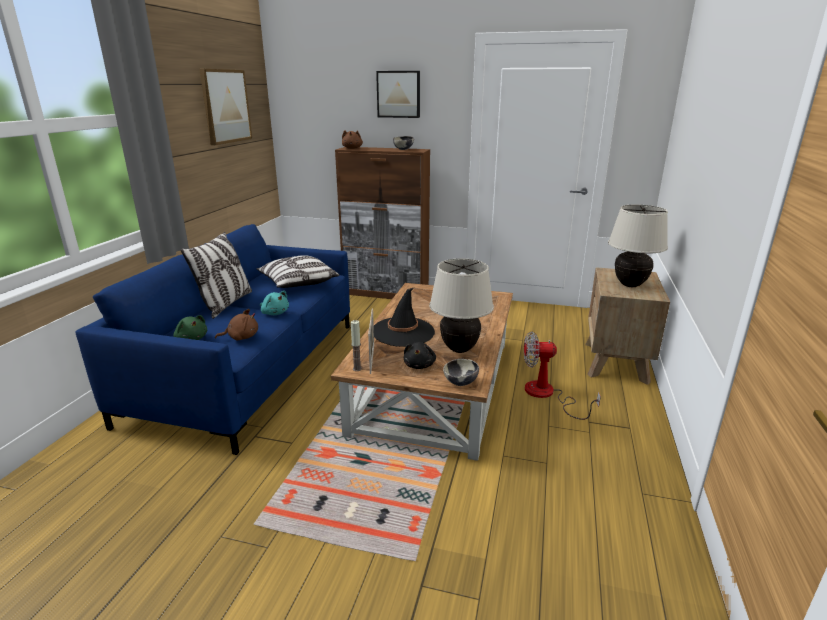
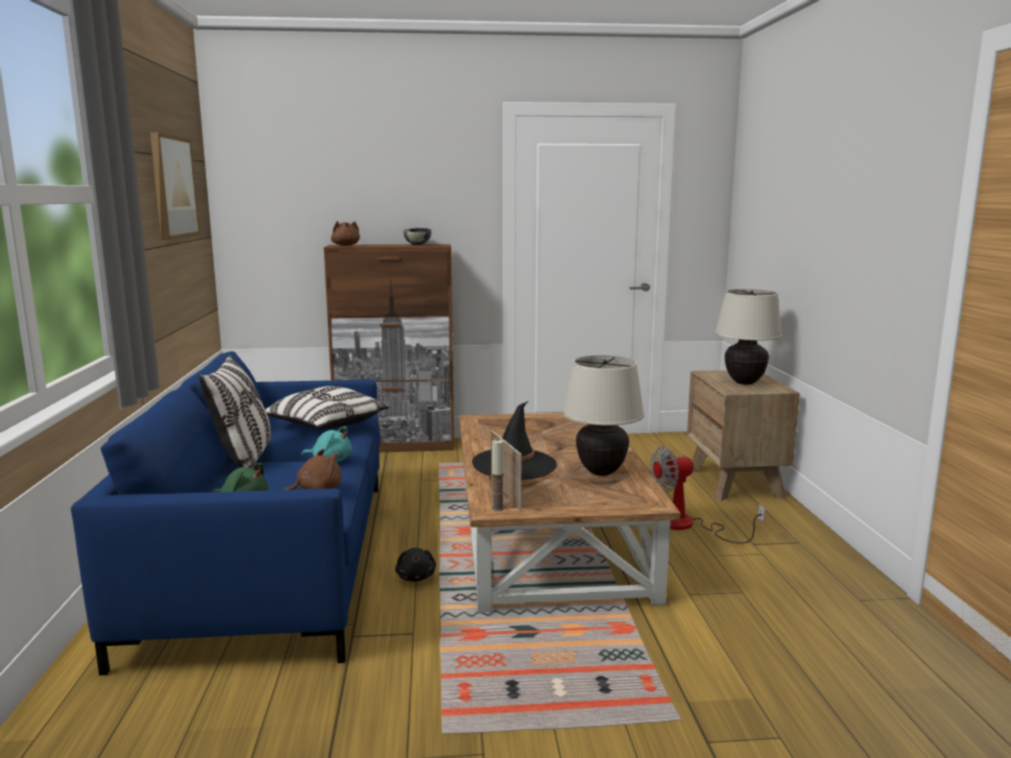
camera: 20 degrees left, 10 degrees down
picture [376,71,420,118] -> none
black plush toy [404,342,436,369] -> black plush toy moved to [395,548,436,582]
bowl [443,359,479,386] -> none

